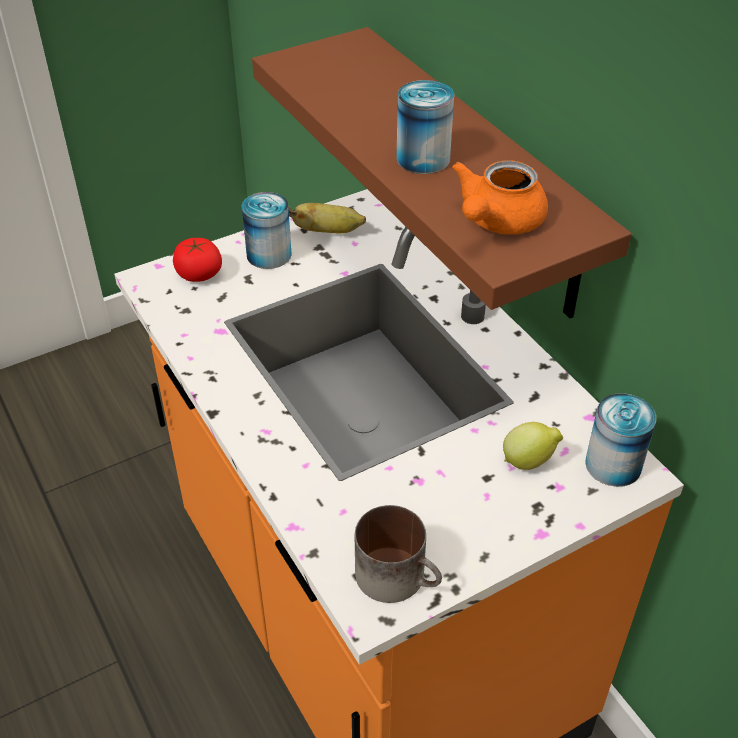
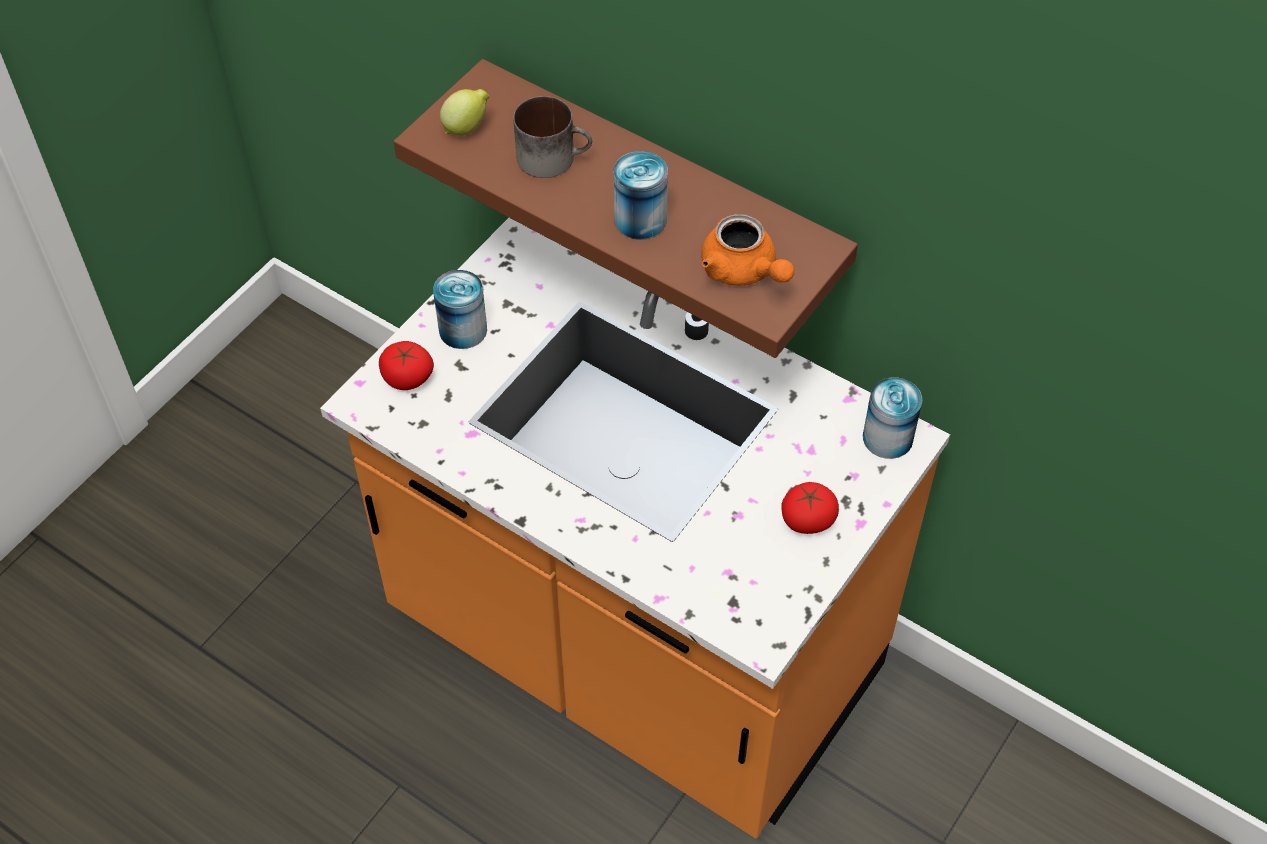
camera: 25 degrees left, 10 degrees up
banana [288,203,366,233] -> none
mug [355,505,442,603] -> mug moved to [513,96,592,178]
orange teapot [452,160,548,235] -> orange teapot turned 45 degrees counterclockwise [701,214,795,286]
lemon [503,422,563,470] -> lemon moved to [440,89,489,136]
none -> tomato [781,482,839,534]

